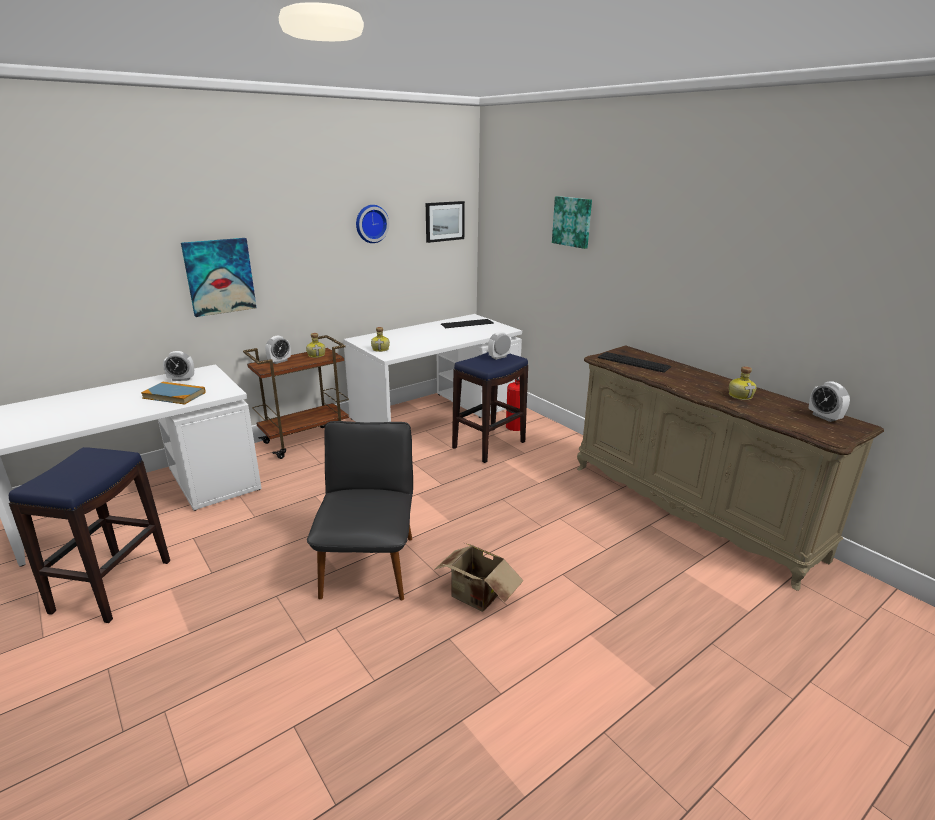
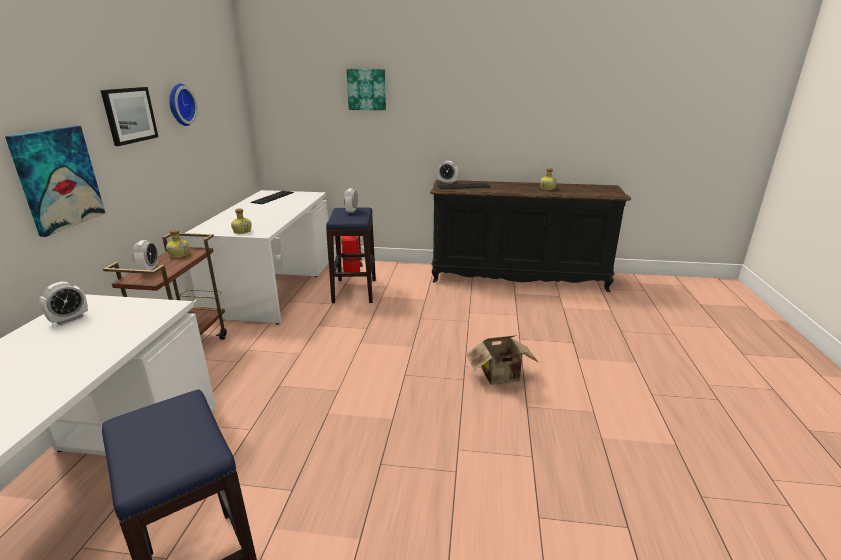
camera: 45 degrees left, 0 degrees up
book [141,382,206,405] -> none
black chair [307,421,413,600] -> none
picture [426,201,465,243] -> picture moved to [100,87,158,146]
beige cabinet [577,345,884,591] -> black cabinet [430,180,631,292]
alarm clock [809,381,850,422] -> alarm clock moved to [438,161,458,184]

